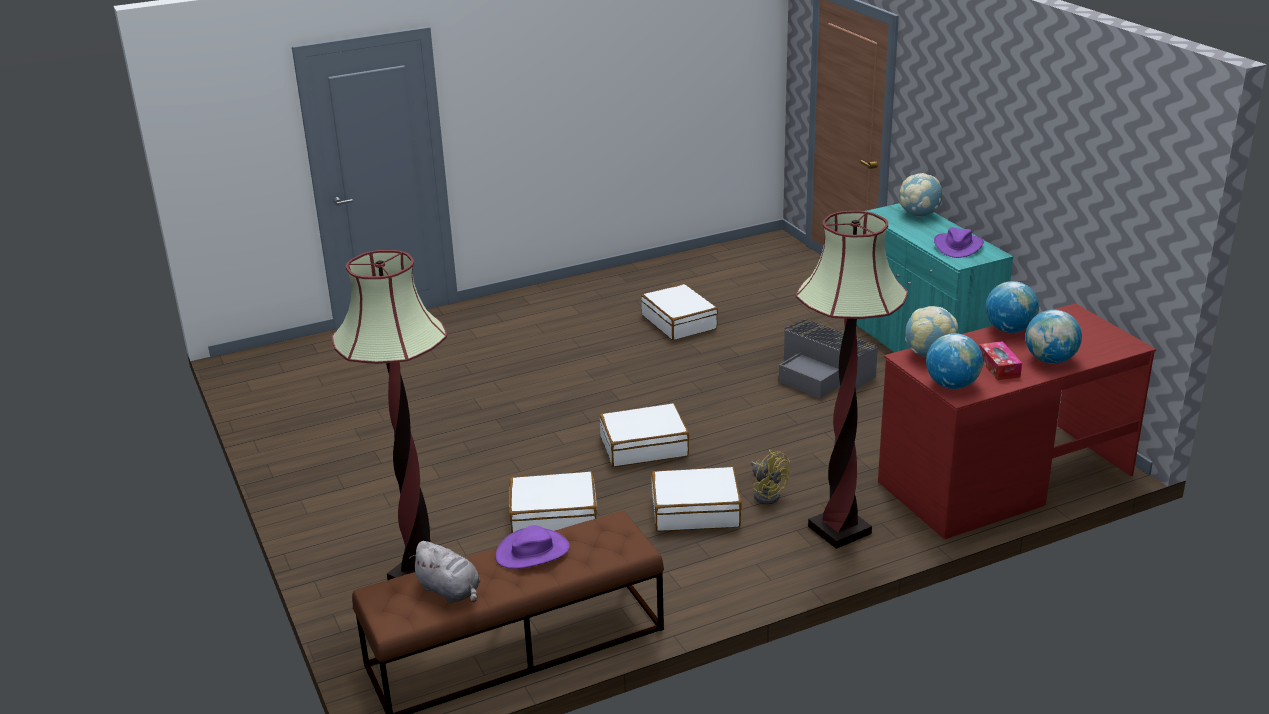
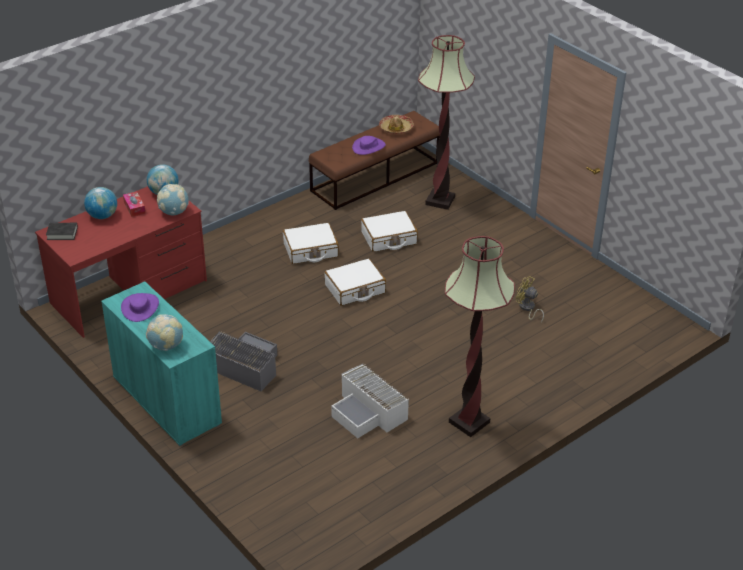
camera: 165 degrees right, 10 degrees up
grey plush toy [409,541,480,603] -> hat [379,115,414,134]
white suitcase [641,284,718,340] -> white storage box [331,363,409,438]
yellow fan [751,450,790,504] -> yellow fan moved to [516,276,544,323]
floor lamp [796,211,908,549] -> floor lamp moved to [445,236,515,437]
globe [985,281,1039,333] -> none
none -> black book [46,223,78,240]

